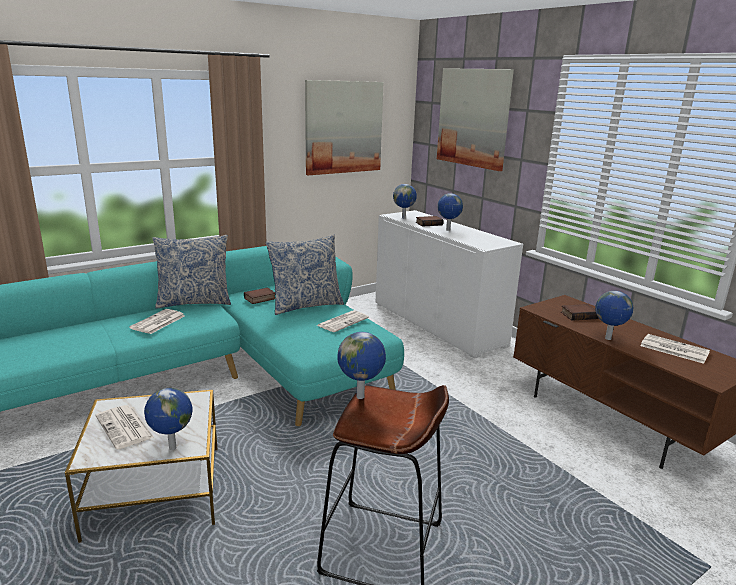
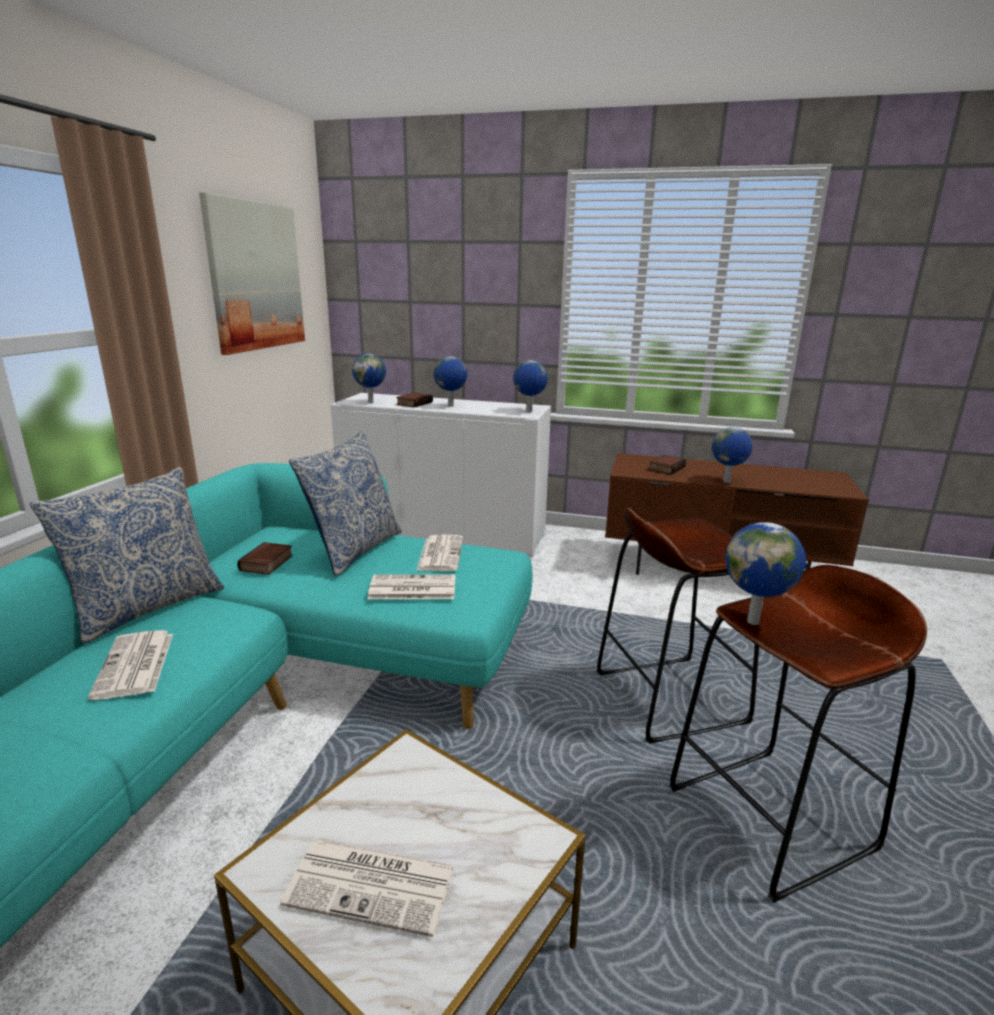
camera: 40 degrees left, 0 degrees up
globe [144,388,193,450] -> globe moved to [513,360,548,412]
picture [437,68,514,171] -> none
newspaper [640,334,710,364] -> newspaper moved to [368,574,455,599]
none -> brown stool [597,508,759,744]

